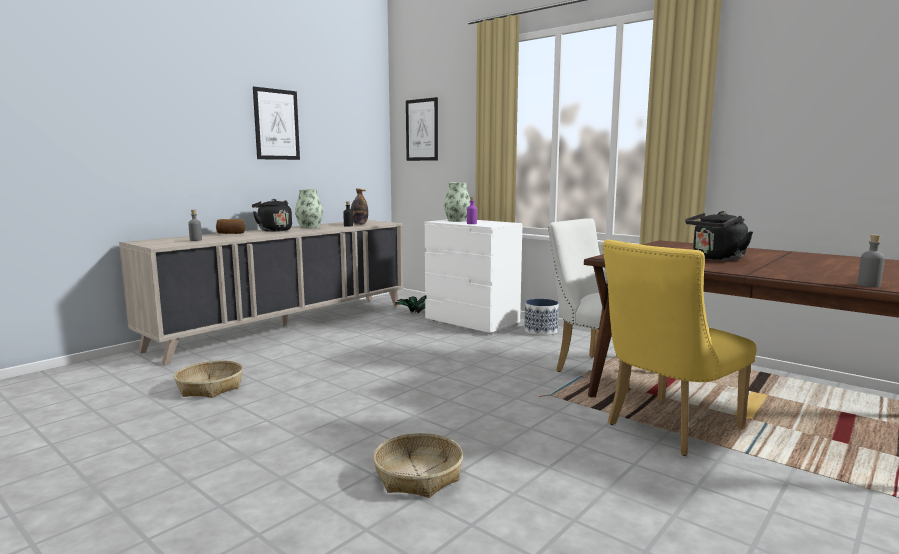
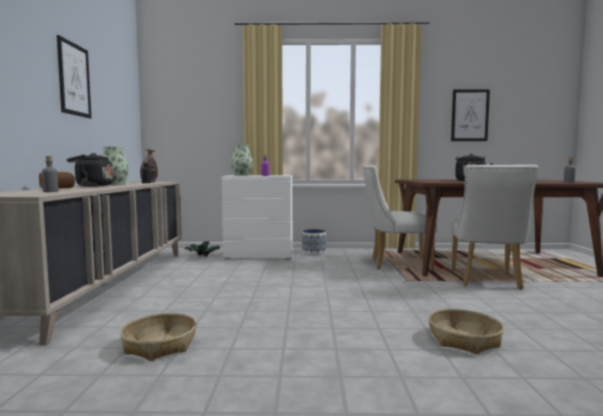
camera: 40 degrees left, 5 degrees down
picture [406,97,438,161] -> picture moved to [451,89,490,141]
yellow chair [603,239,757,456] -> white chair [451,165,538,289]

